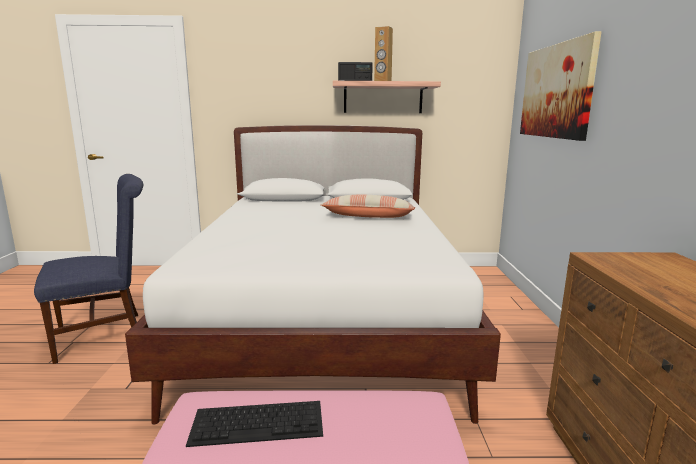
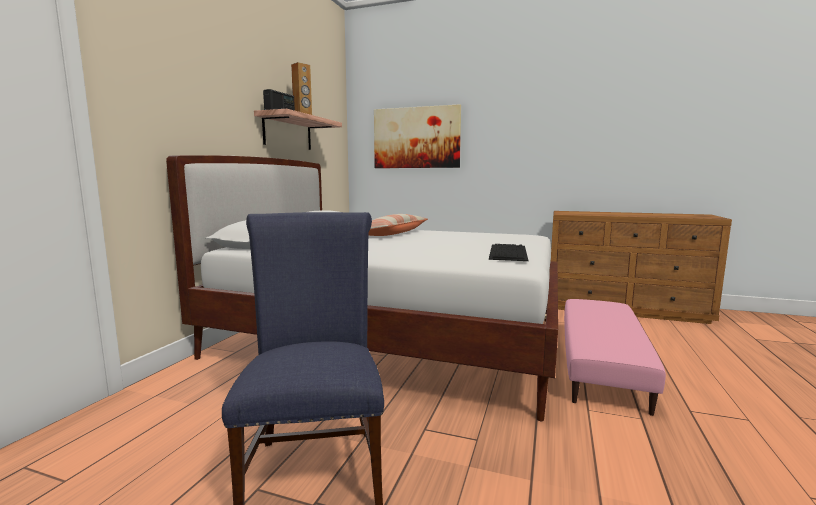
camera: 70 degrees left, 5 degrees down
keyboard [186,401,323,447] -> keyboard moved to [489,244,528,261]

